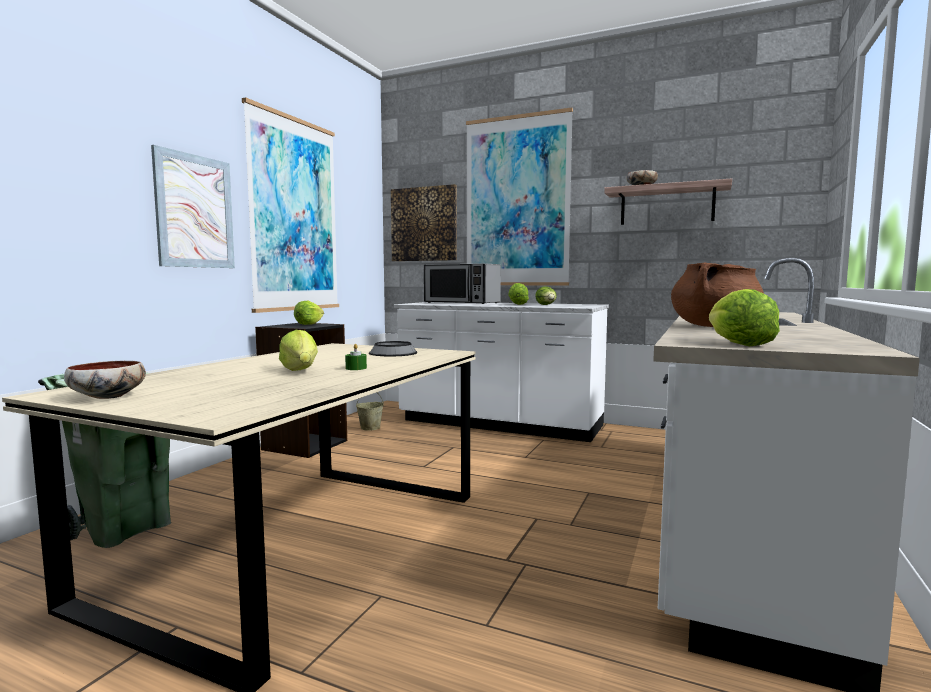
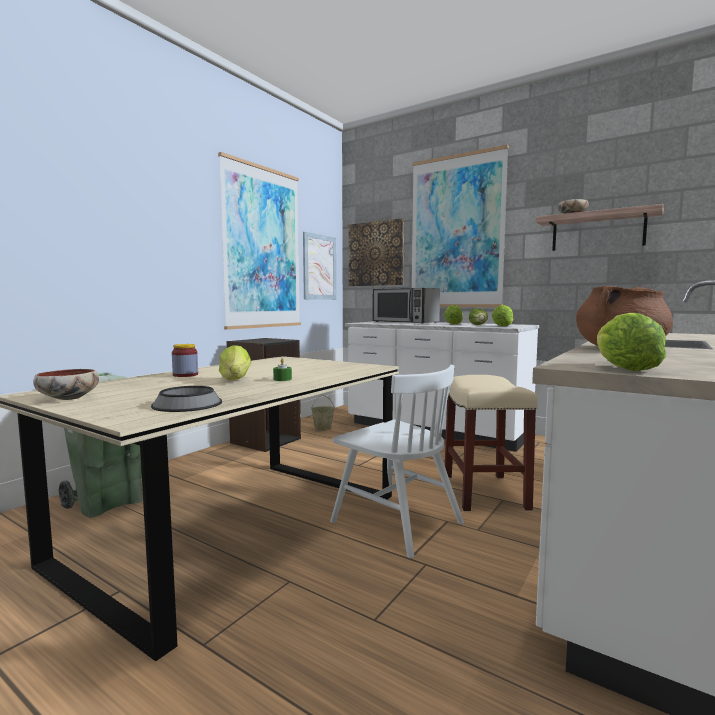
camera: 10 degrees right, 0 degrees up
picture [151,145,235,268] -> picture moved to [303,232,336,300]
lettuce [294,301,324,325] -> lettuce moved to [492,305,513,326]
bowl [369,341,417,356] -> bowl moved to [151,386,222,412]
none -> jar [172,344,198,377]
none -> white chair [330,365,464,558]
none -> beige stool [445,375,538,512]

